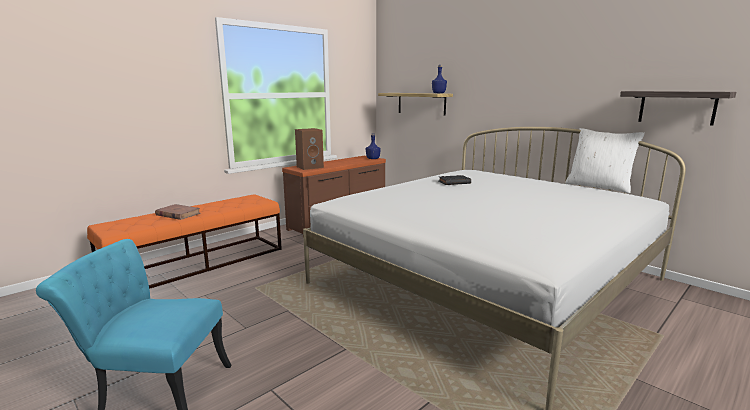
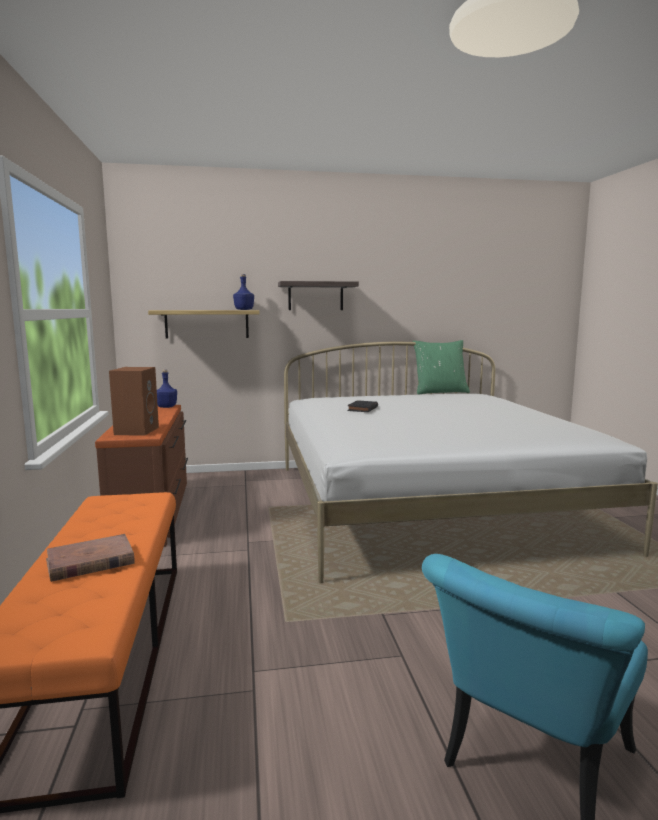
camera: 55 degrees left, 5 degrees down
white pillow [565,128,645,193] -> green pillow [412,340,470,395]
shelf [620,91,736,125] -> shelf moved to [278,281,359,310]

